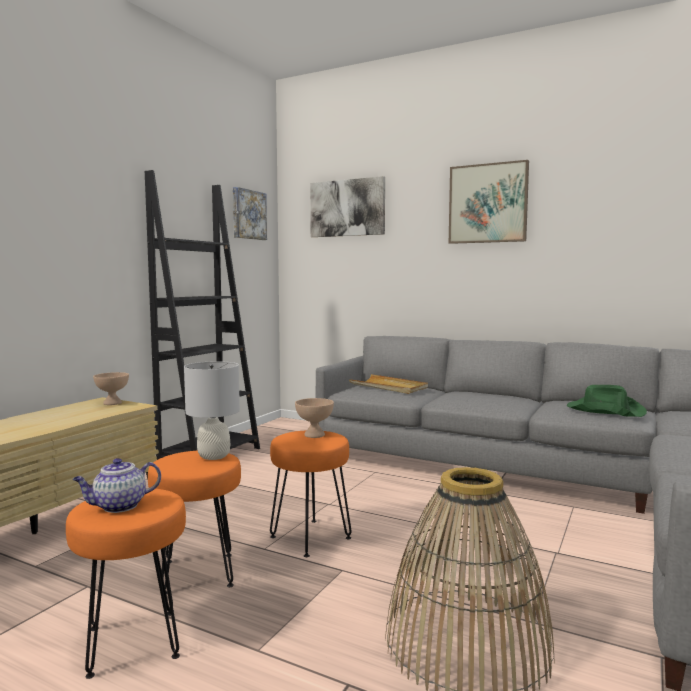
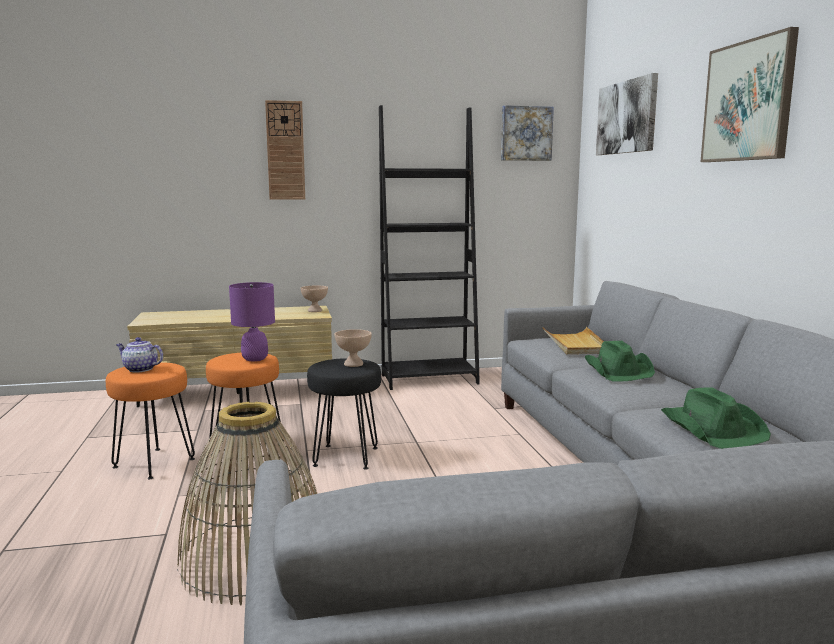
camera: 50 degrees right, 5 degrees up
grey table lamp [184,361,240,460] -> purple table lamp [229,282,275,362]
orange stool [270,430,352,557] -> black stool [307,358,381,470]
none -> wall clock [265,100,305,200]
none -> green hat [585,341,655,382]

